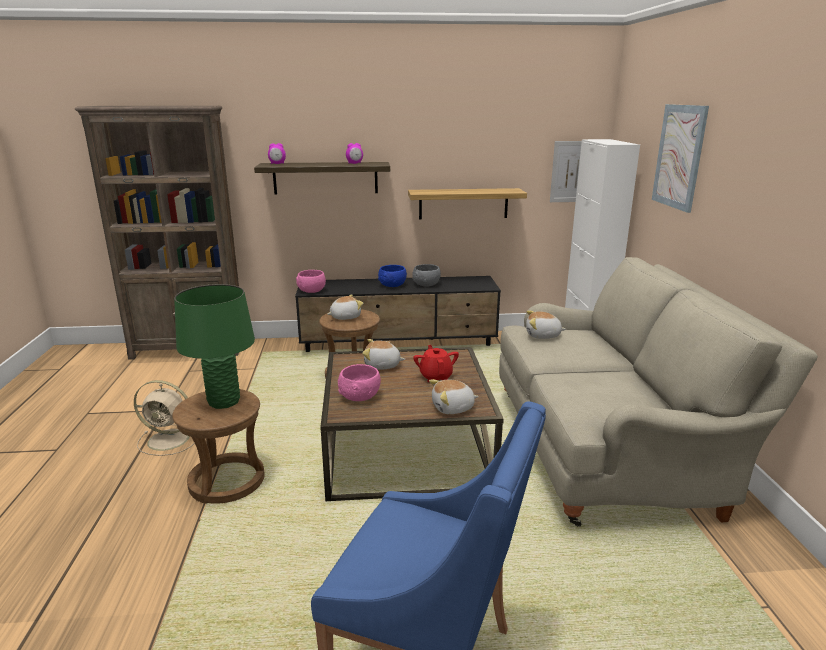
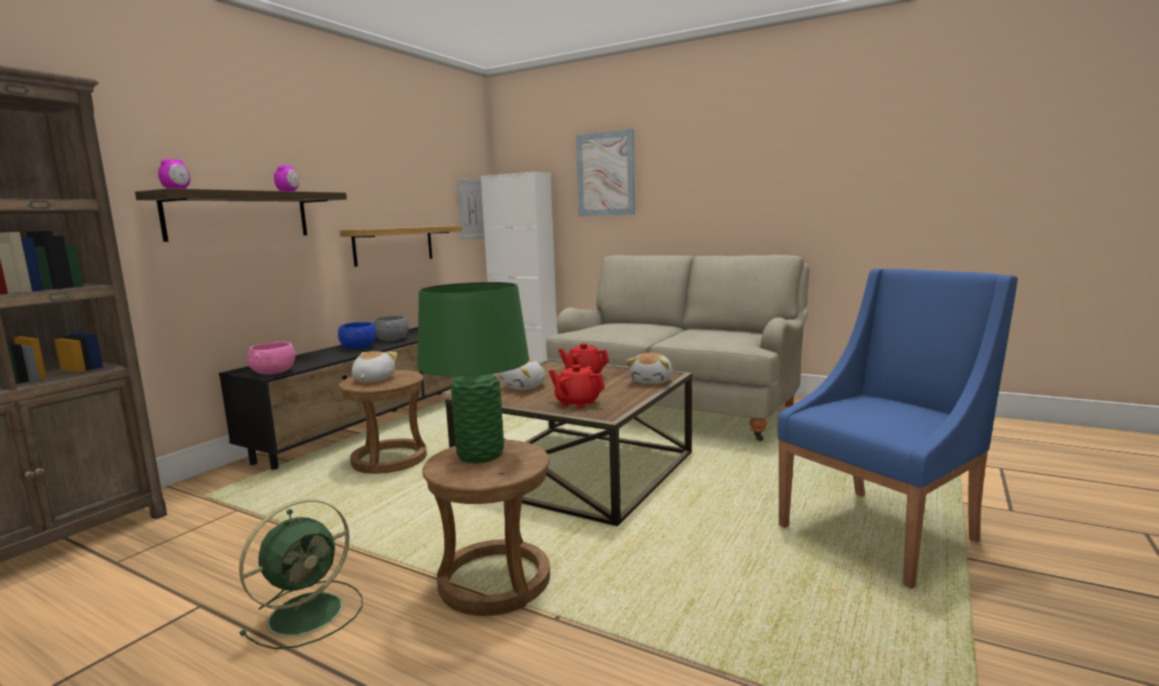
camera: 55 degrees left, 10 degrees down
beige fan [134,380,195,456] -> green fan [239,499,363,649]
pink bowl [338,364,381,401] -> red teapot [549,365,605,409]
plush toy [526,310,566,339] -> none

